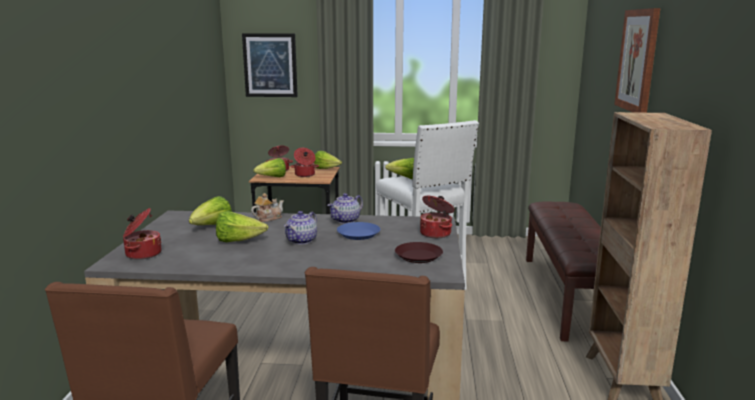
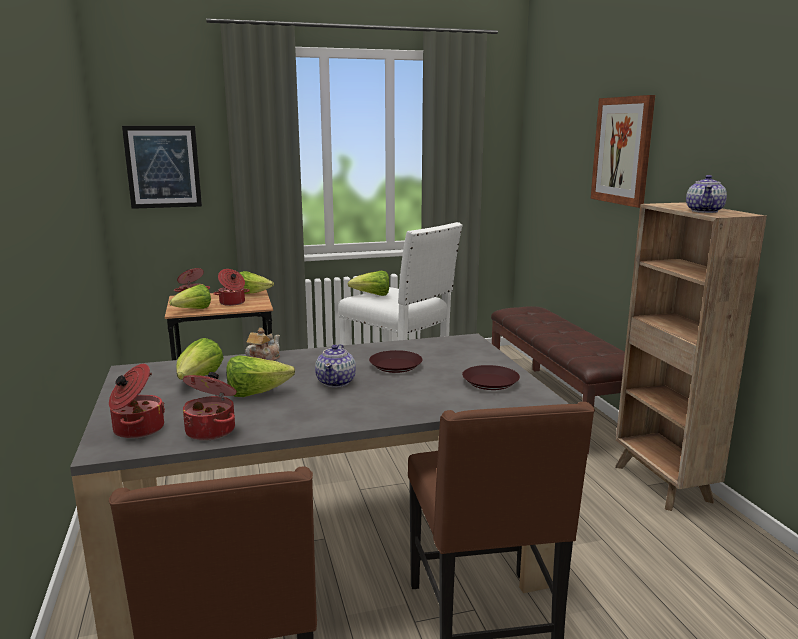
camera: 20 degrees left, 0 degrees up
teapot [327,193,363,224] -> teapot moved to [686,175,727,213]
blue plate [337,222,380,240] -> brown plate [369,350,423,373]
cooking pot [420,196,455,238] -> cooking pot moved to [183,372,237,441]

